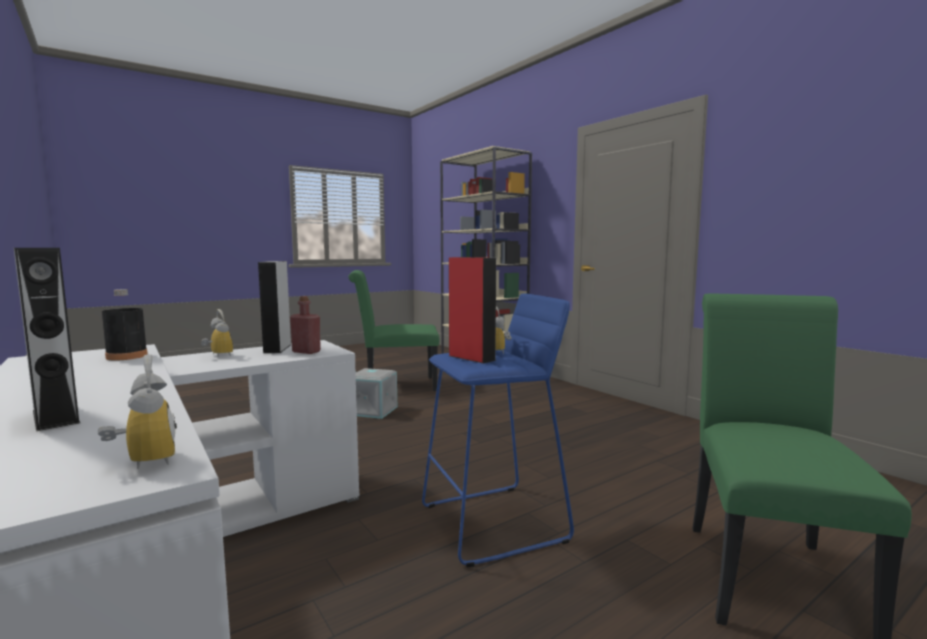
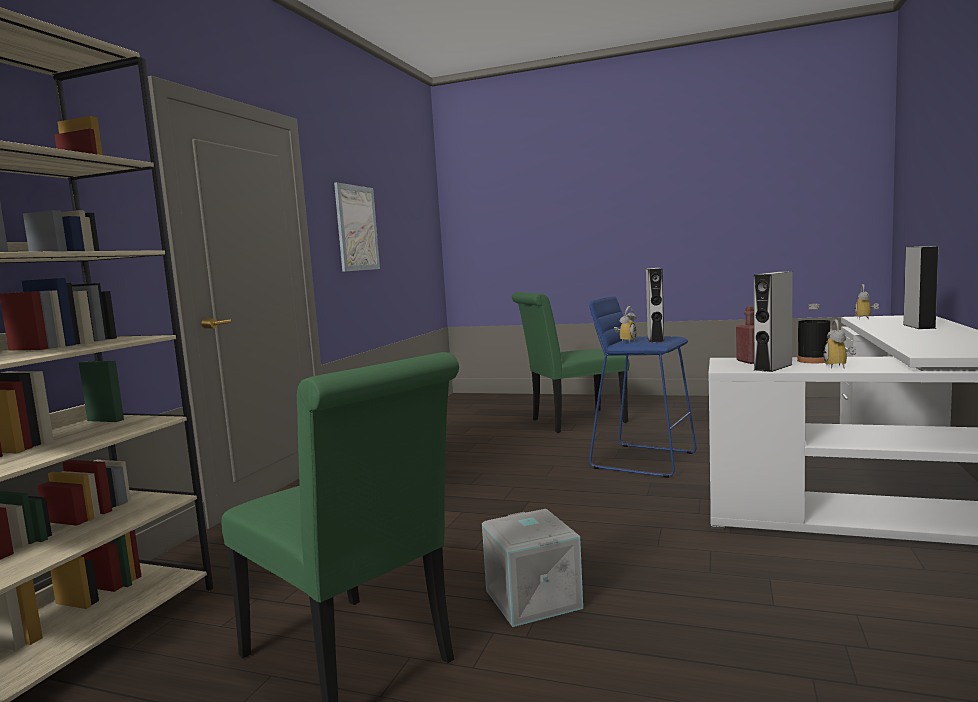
camera: 125 degrees left, 0 degrees up
black bottle [102,289,148,361] -> black bottle moved to [797,304,830,363]
red speaker [449,257,496,364] -> grey speaker [646,268,664,343]
none -> picture [334,182,380,272]

